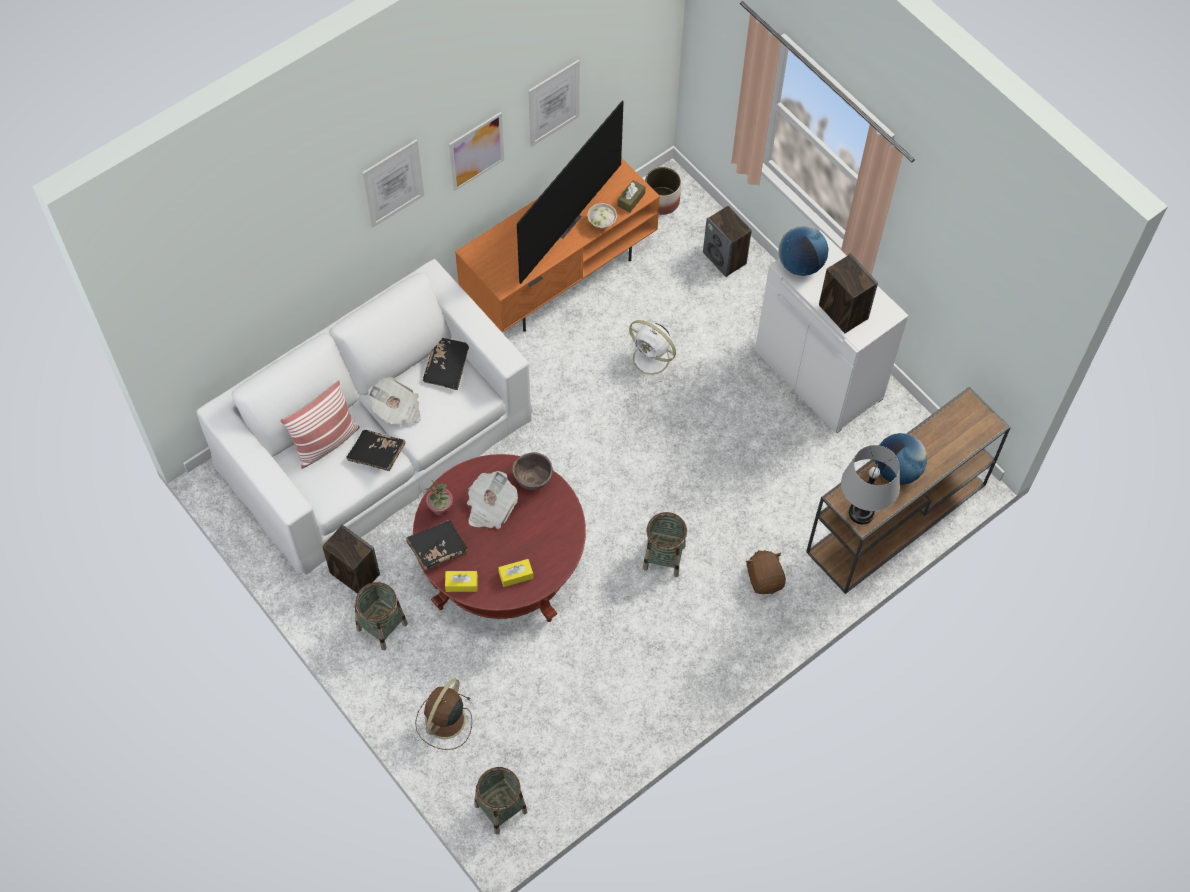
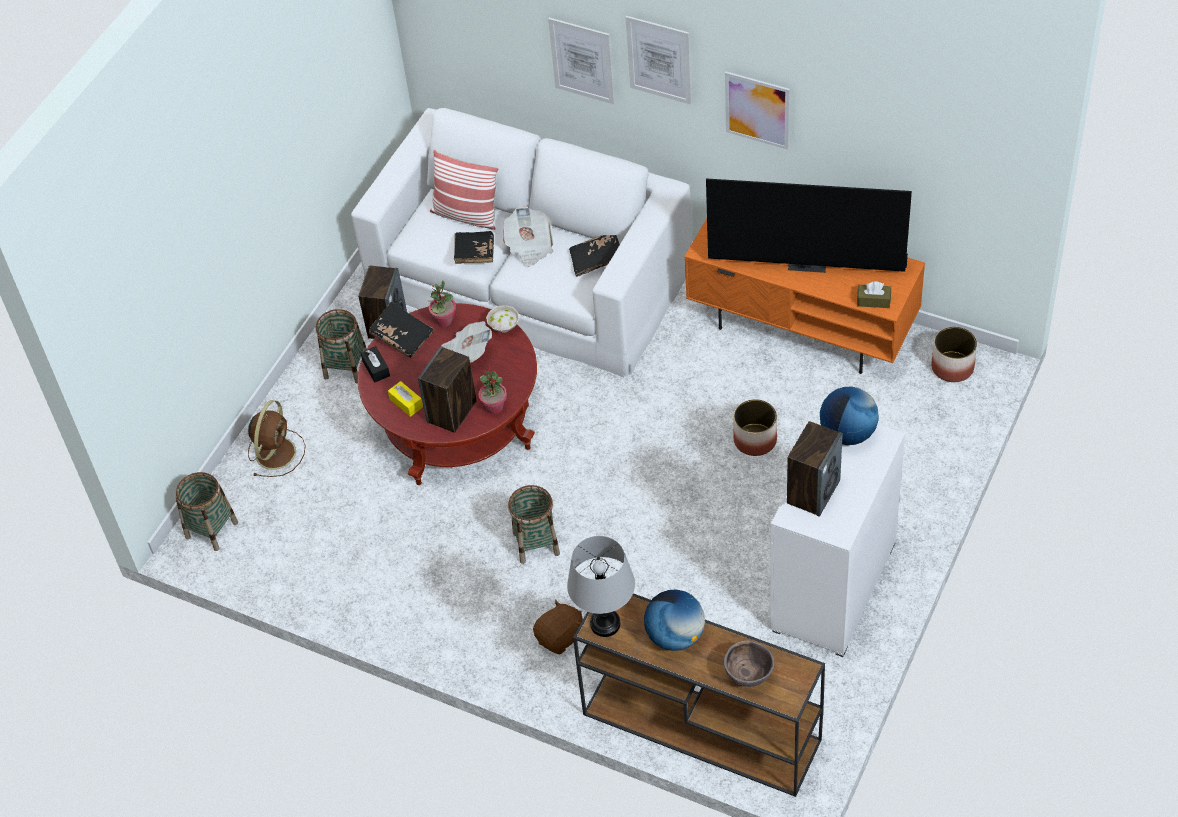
camera: 70 degrees right, 10 degrees down
brown fan [415,678,472,750] -> brown fan turned 105 degrees clockwise [248,400,306,477]
yellow tissue box [445,571,478,592] -> black tissue box [361,346,390,383]
brown bowl [512,452,553,490] -> brown bowl moved to [724,640,775,687]
picture [528,60,580,147] -> picture moved to [548,18,615,104]
white bowl [587,203,617,229] -> white bowl moved to [486,305,519,333]
white fan [624,320,680,382] -> planter [733,399,777,456]
speaker [703,206,752,277] -> speaker moved to [418,346,477,433]
none -> potted plant [478,371,507,414]

